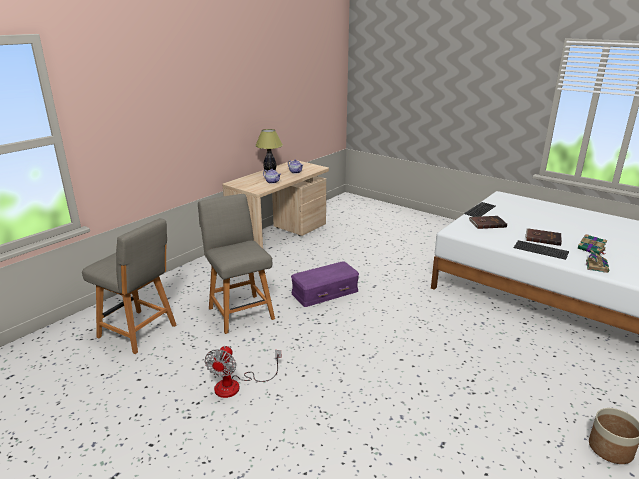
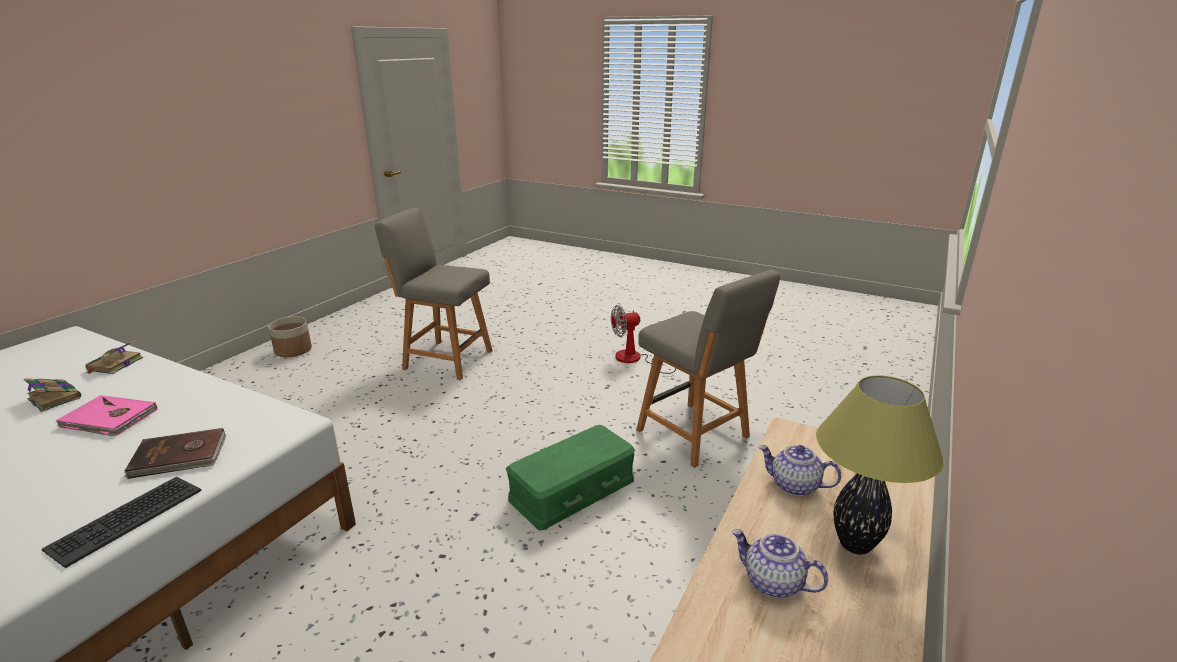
camera: 170 degrees right, 0 degrees up
grey chair [82,218,176,354] -> grey chair moved to [375,208,493,380]
fan [204,346,282,398] -> fan turned 105 degrees counterclockwise [611,305,676,374]
purple storage box [291,261,359,307] -> green storage box [506,425,635,531]
keyboard [514,240,569,260] -> none
brown book [525,228,562,246] -> pink book [56,395,158,436]

